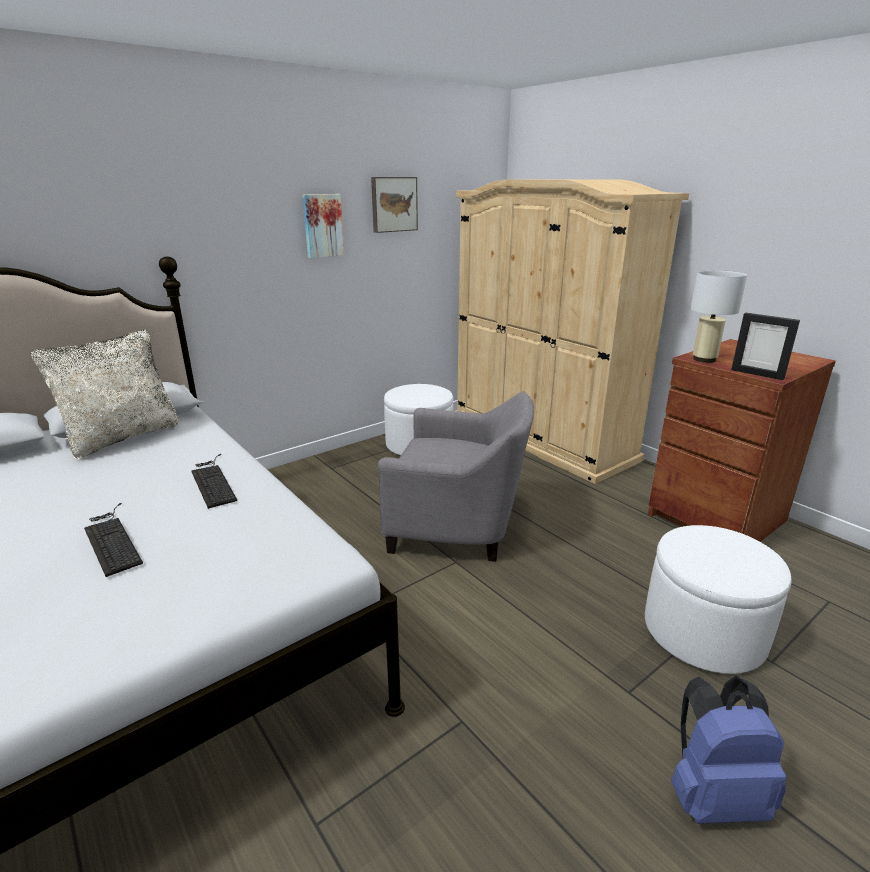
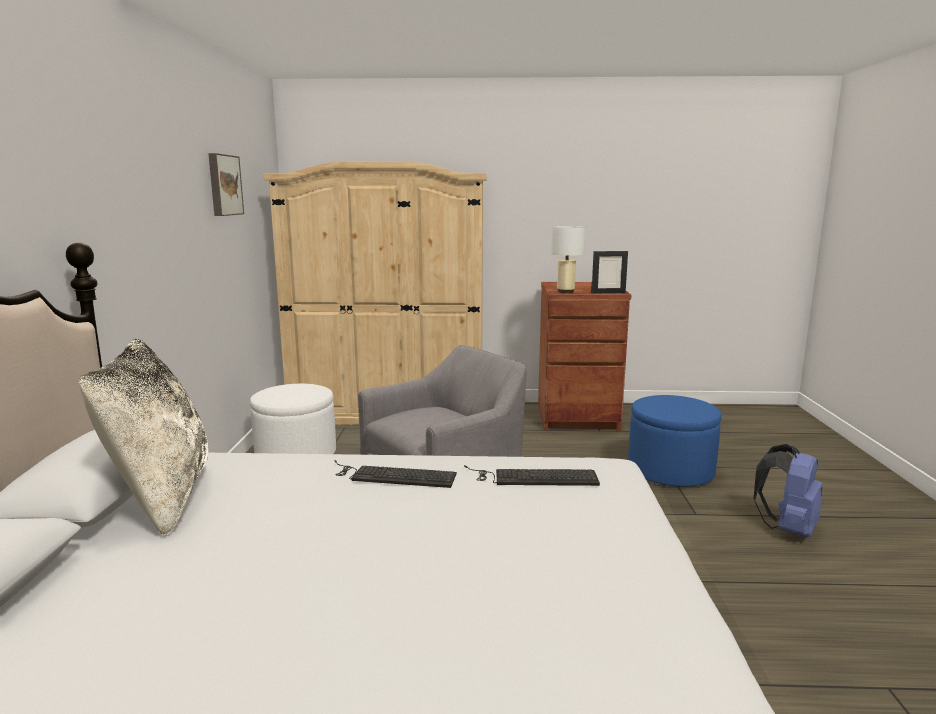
camera: 50 degrees left, 10 degrees down
keyboard [84,503,143,577] -> keyboard moved to [464,465,600,486]
picture [302,194,344,258] -> none
white ottoman [645,525,792,674] -> blue ottoman [628,395,722,487]

